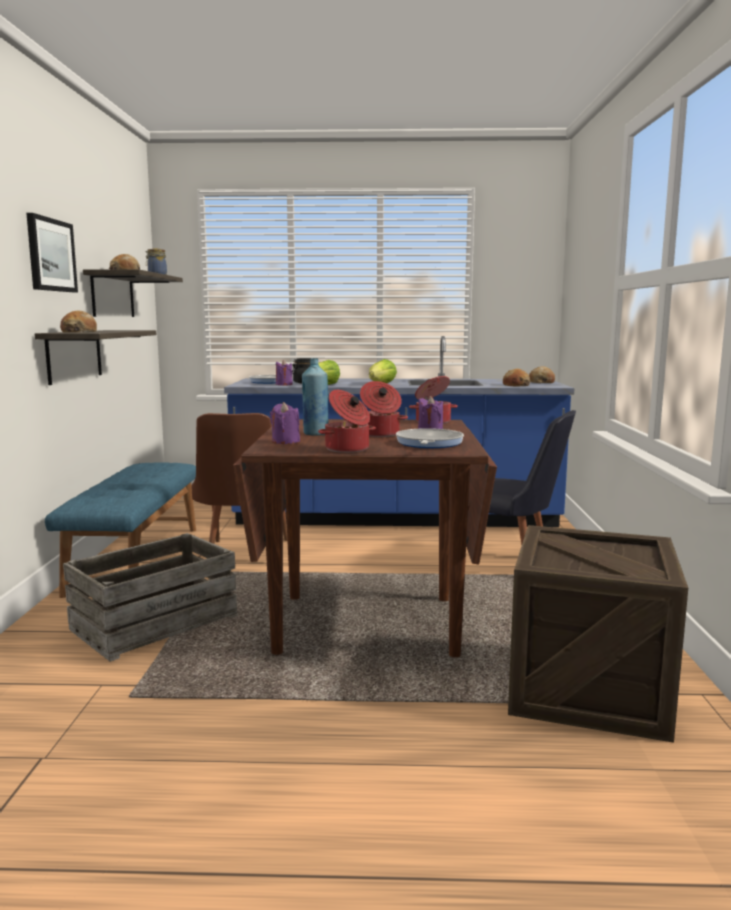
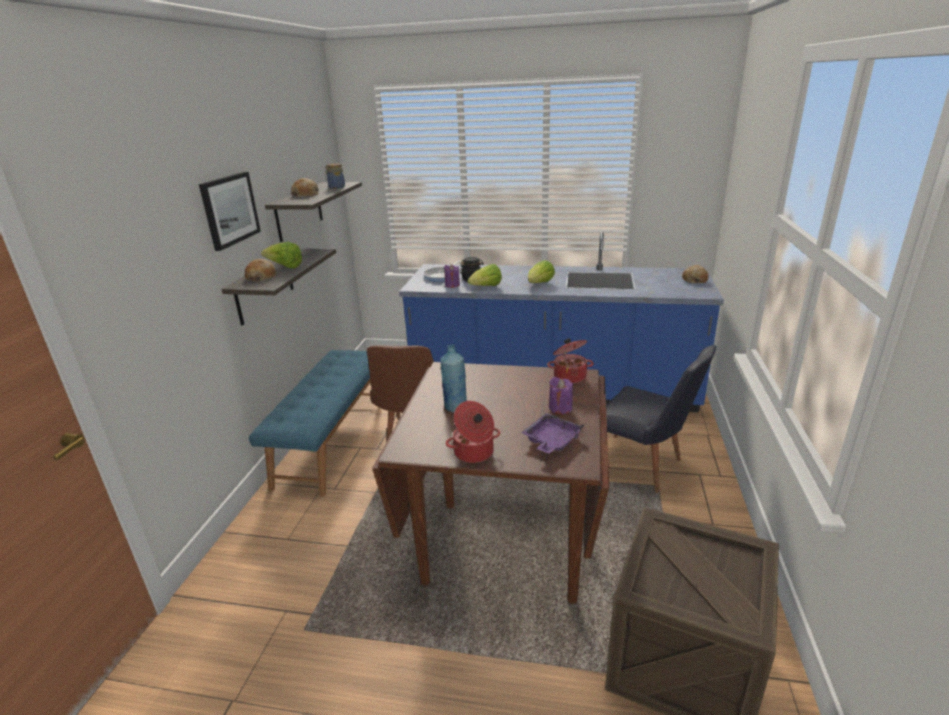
camera: 10 degrees right, 15 degrees up
crate [63,533,238,662] -> none
purple candle [270,402,300,444] -> none
cooking pot [360,381,408,437] -> none
frying pan [396,428,464,448] -> purple tray [521,413,585,454]
bread [503,369,530,386] -> none
none -> lettuce [261,242,302,268]

